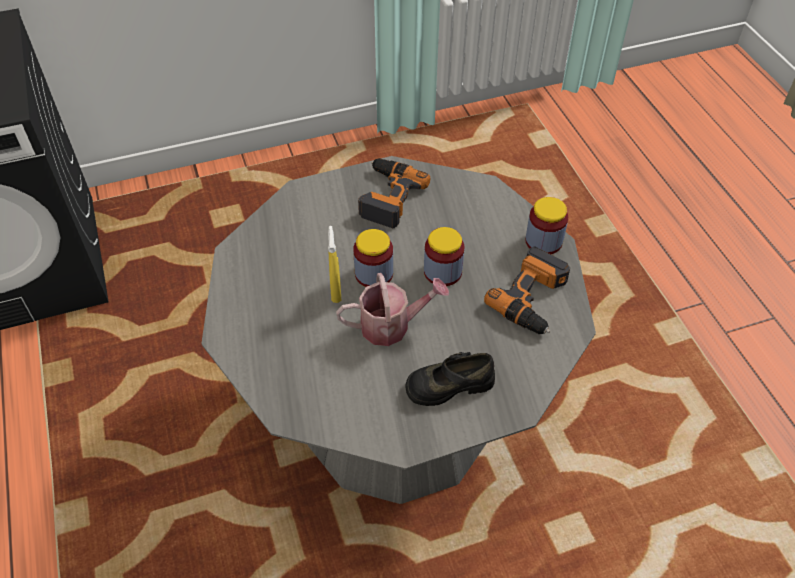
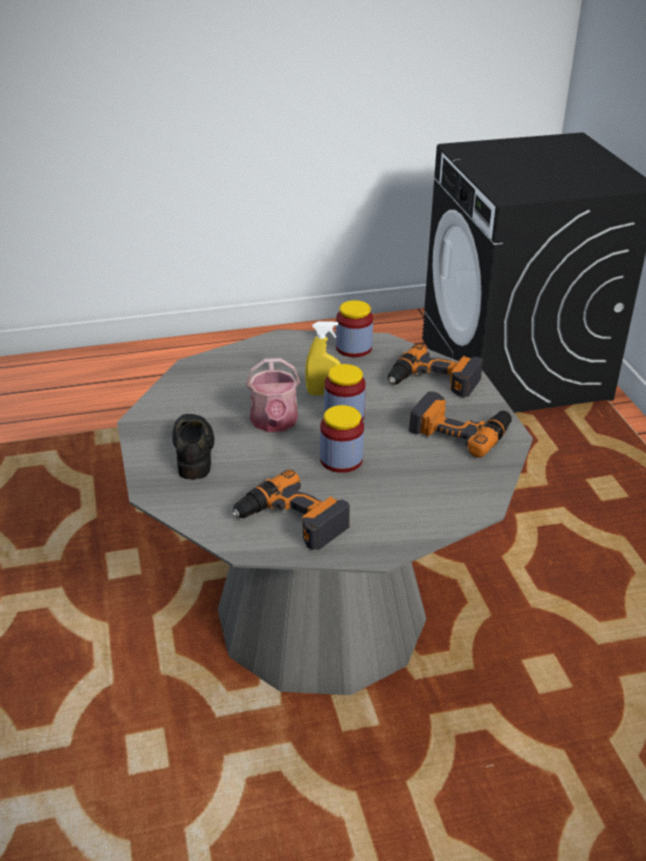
camera: 95 degrees right, 15 degrees down
jar [525,197,568,254] -> jar moved to [336,300,373,357]
none -> power drill [388,344,483,397]

